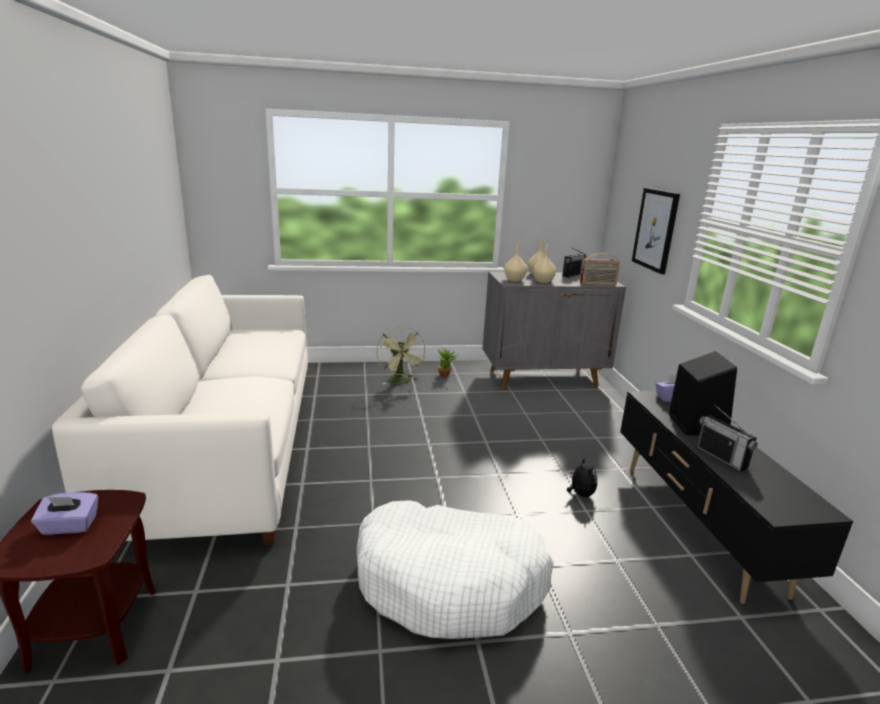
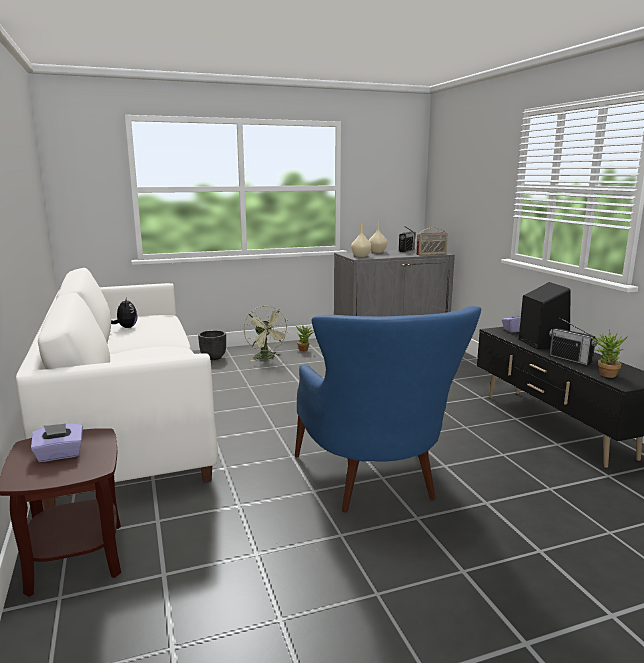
camera: 10 degrees left, 5 degrees down
white dog bed [357,500,554,639] -> blue armchair [295,306,481,513]
beige vase [533,244,556,283] -> none
plush toy [567,457,597,497] -> plush toy moved to [111,297,138,328]
picture [632,188,680,274] -> none
none -> black planter [198,330,226,360]
none -> potted plant [590,329,628,378]

